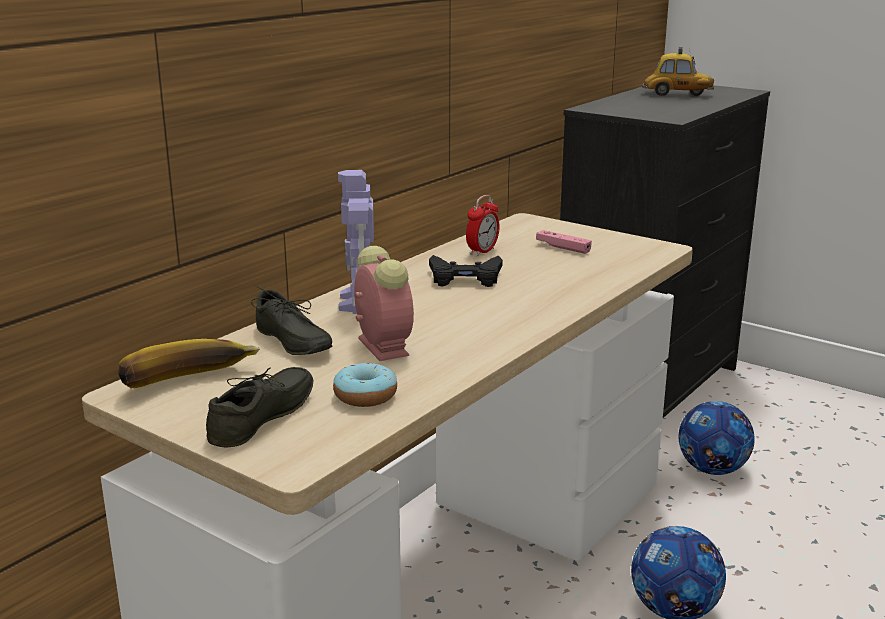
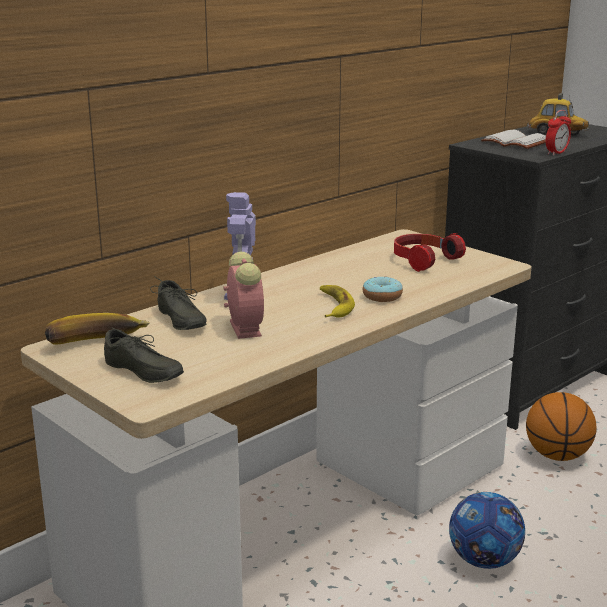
camera: 10 degrees right, 0 degrees up
grey shoe [206,367,313,448] -> grey shoe turned 90 degrees clockwise [104,327,184,383]
donut [333,363,397,407] -> donut moved to [363,277,403,302]
black game controller [429,255,503,287] -> none
alarm clock [466,195,500,256] -> alarm clock moved to [545,110,571,156]
pink game controller [536,230,592,254] -> headphones [394,233,466,272]
football [679,401,755,475] -> basketball [526,392,597,461]
none -> banana [320,285,355,318]
none -> white book [481,130,546,149]

